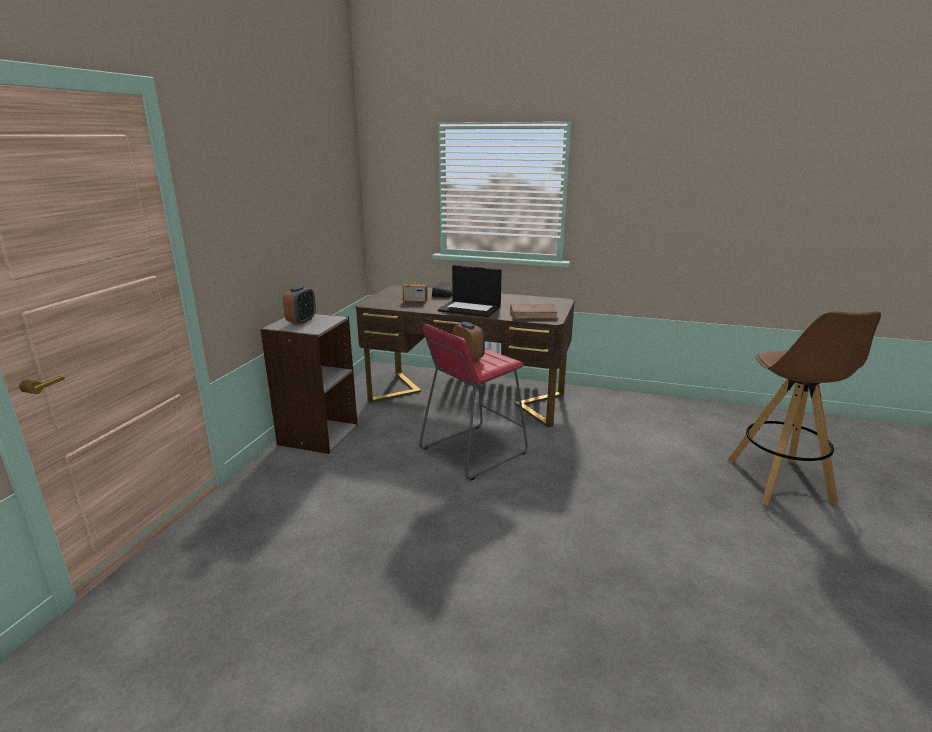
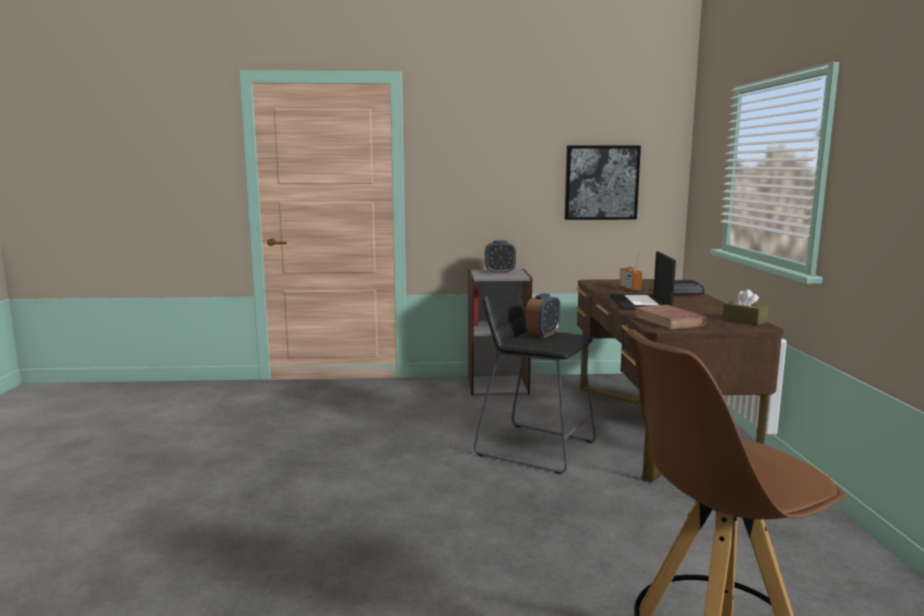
camera: 70 degrees right, 10 degrees down
red stool [419,324,528,481] -> black stool [474,285,596,475]
none -> picture [565,145,641,220]
none -> brown tissue box [722,289,768,325]

